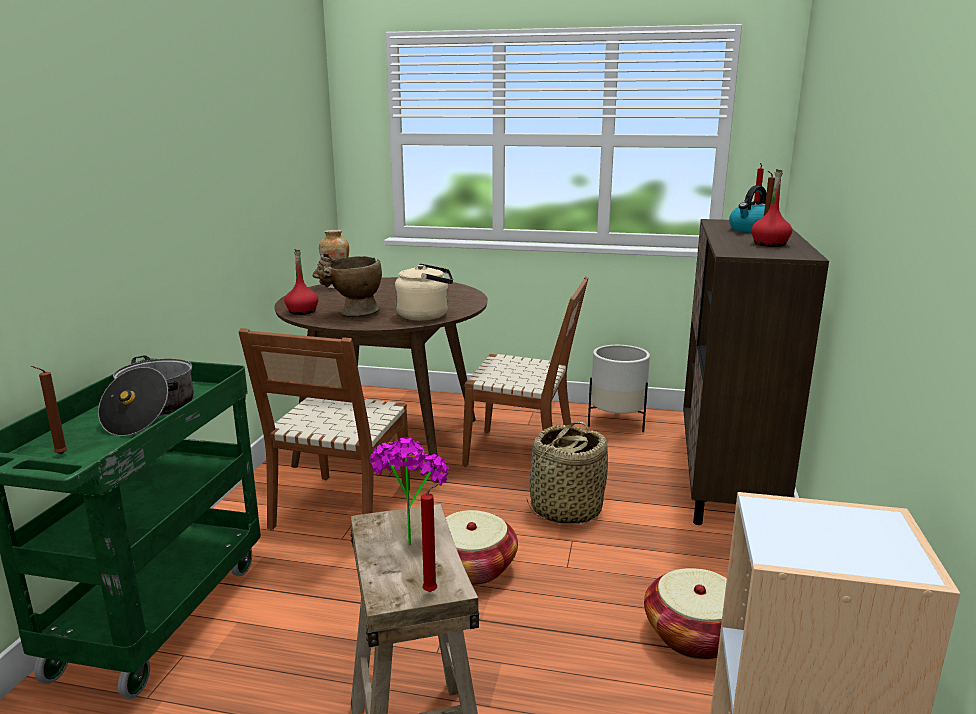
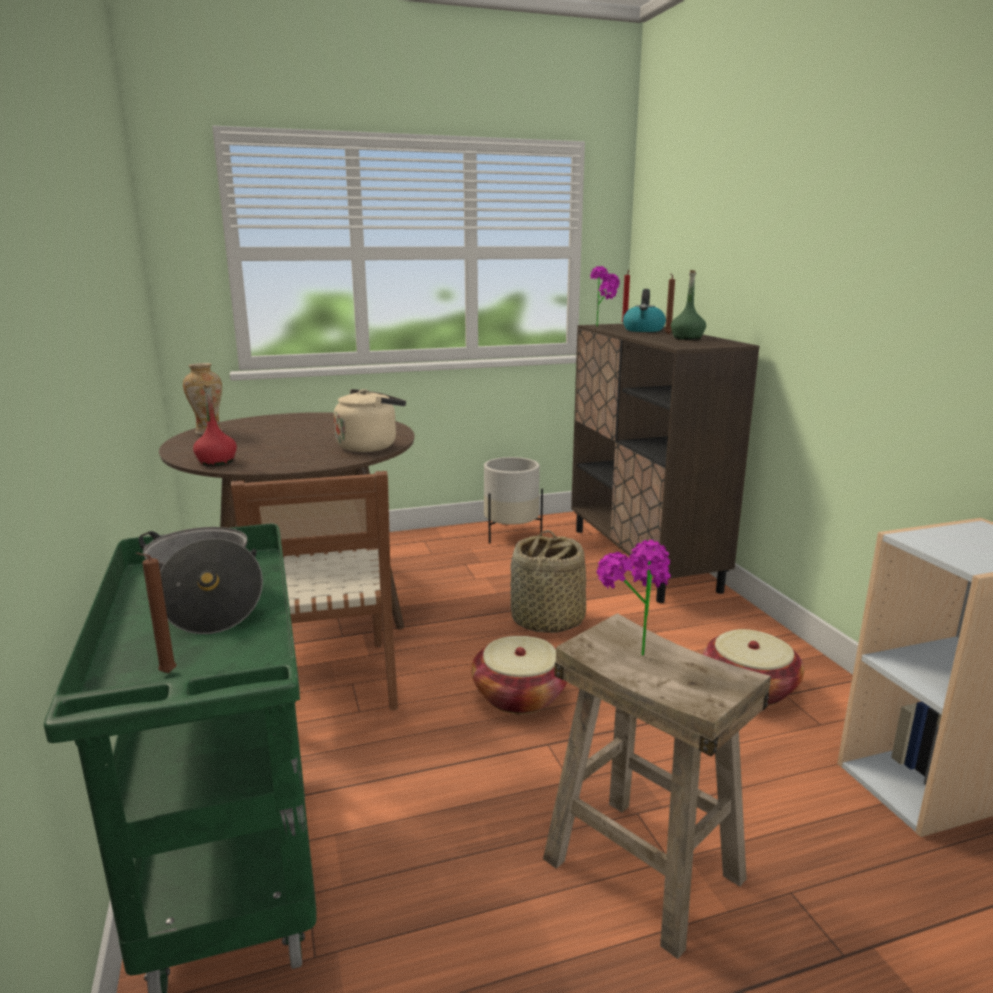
camera: 30 degrees left, 0 degrees up
beige vase [313,253,382,317] -> none
red candle [421,483,440,592] -> none
chair [462,276,588,467] -> none
red bottle [751,169,792,247] -> green bottle [671,270,706,340]
none -> potted plant [590,266,620,327]

